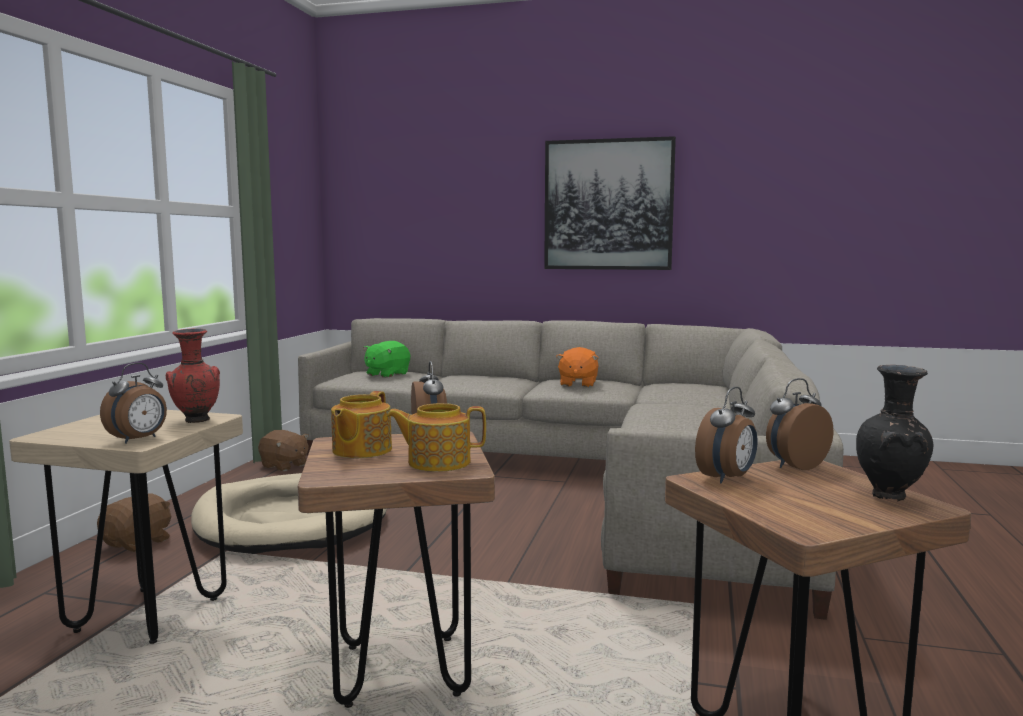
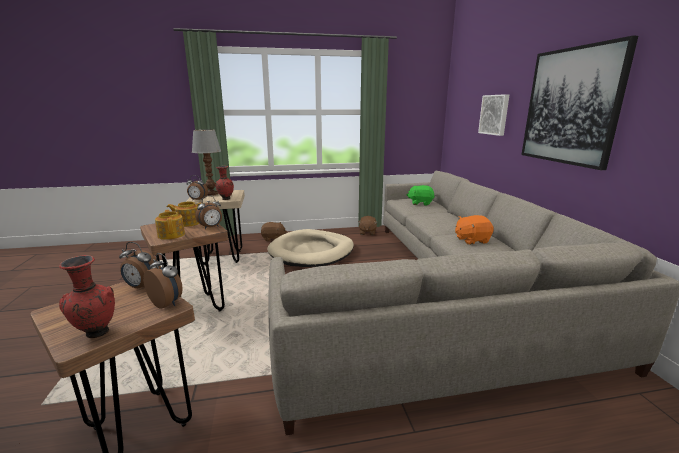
camera: 65 degrees right, 10 degrees up
black vase [856,365,933,501] -> red vase [59,255,115,338]
none -> table lamp [192,129,221,196]
none -> picture [478,94,510,136]

